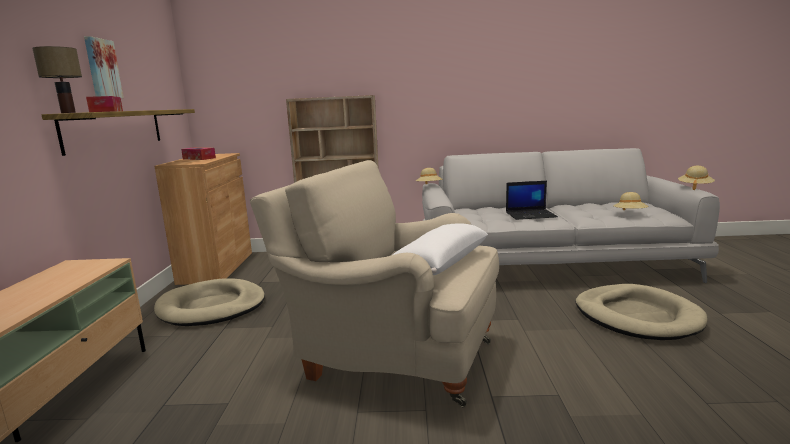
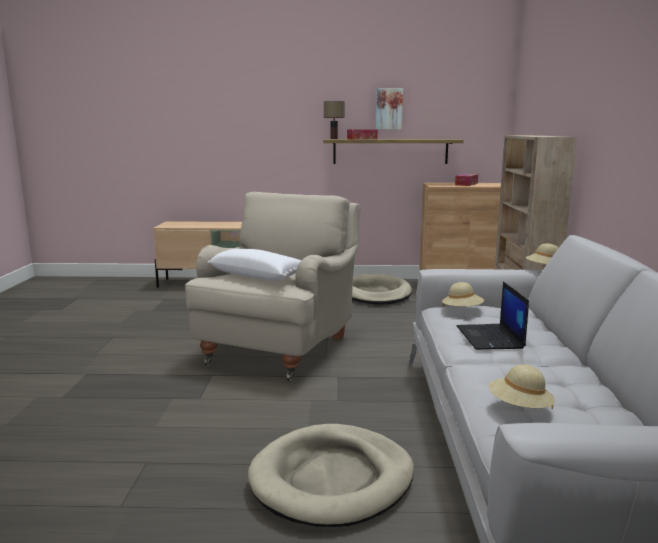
camera: 90 degrees right, 0 degrees up
beige hat [678,166,715,190] -> beige hat moved to [442,282,484,307]

